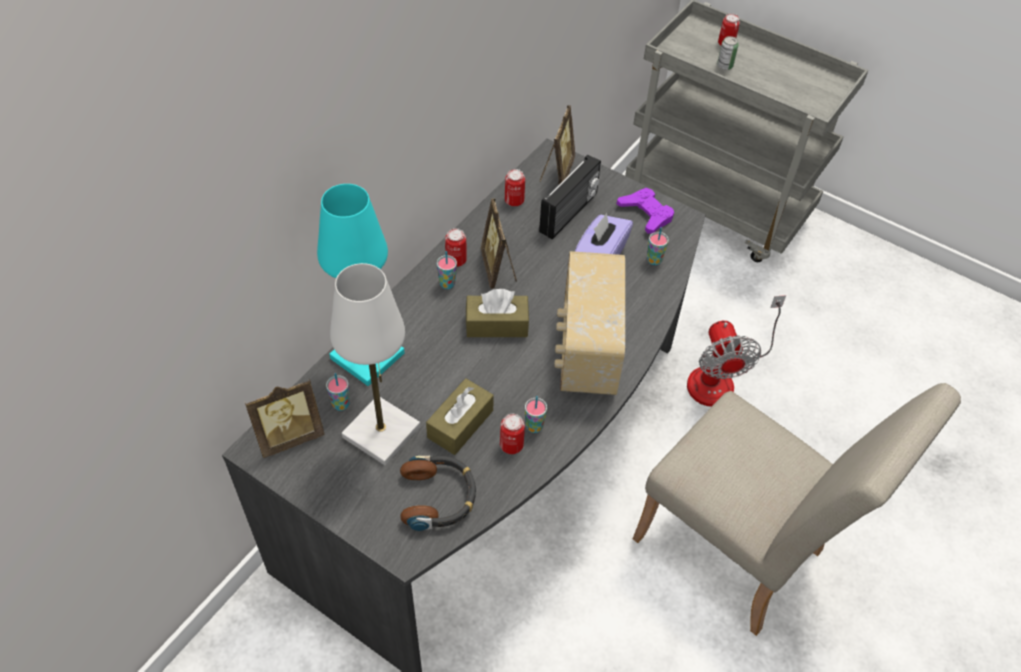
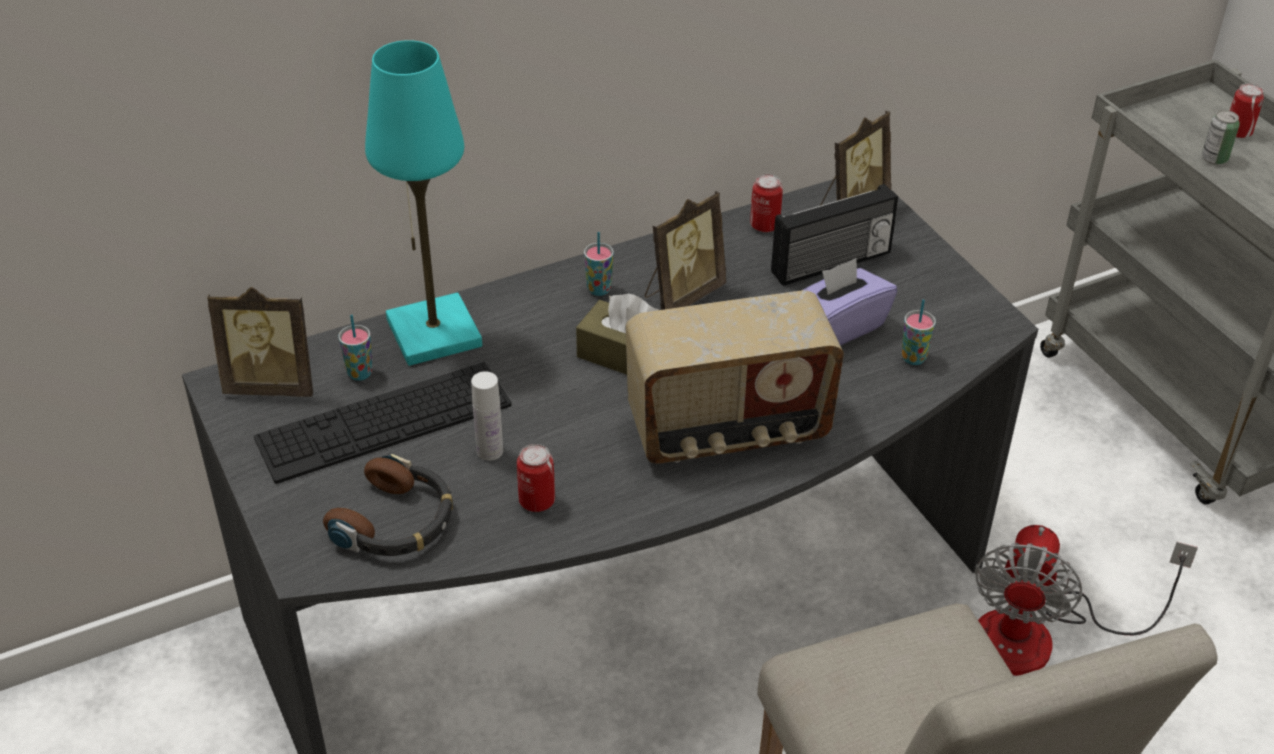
camera: 30 degrees right, 10 degrees down
white table lamp [330,263,420,465] -> keyboard [254,362,512,484]
brown tissue box [426,378,494,455] -> white bottle [471,371,503,461]
can [445,228,467,267] -> none
picture frame [481,199,517,289] -> picture frame turned 150 degrees counterclockwise [645,191,726,310]
cup [525,396,547,433] -> none
radio [554,251,625,395] -> radio turned 135 degrees counterclockwise [626,290,844,464]
purple game controller [617,188,674,234] -> none

